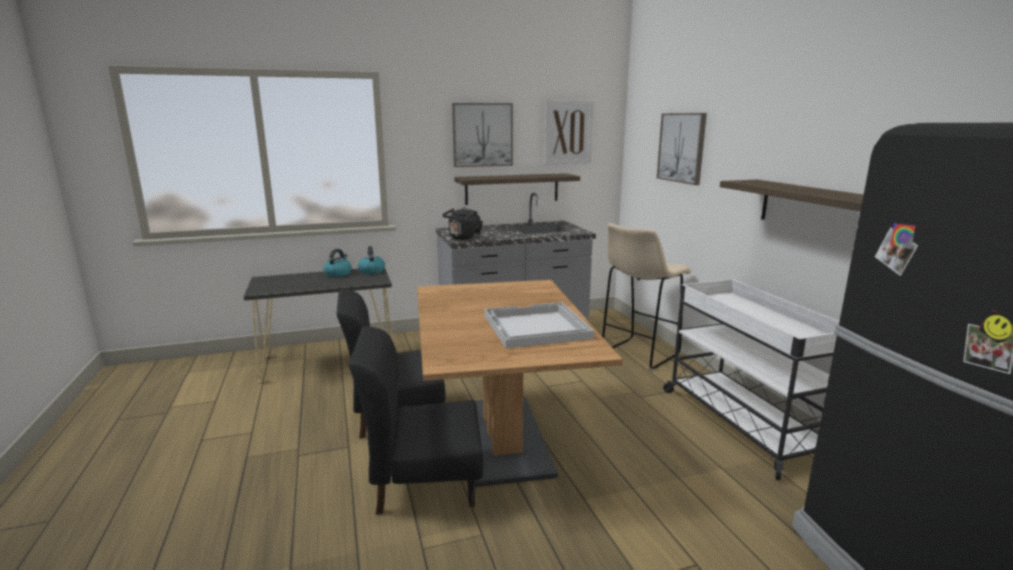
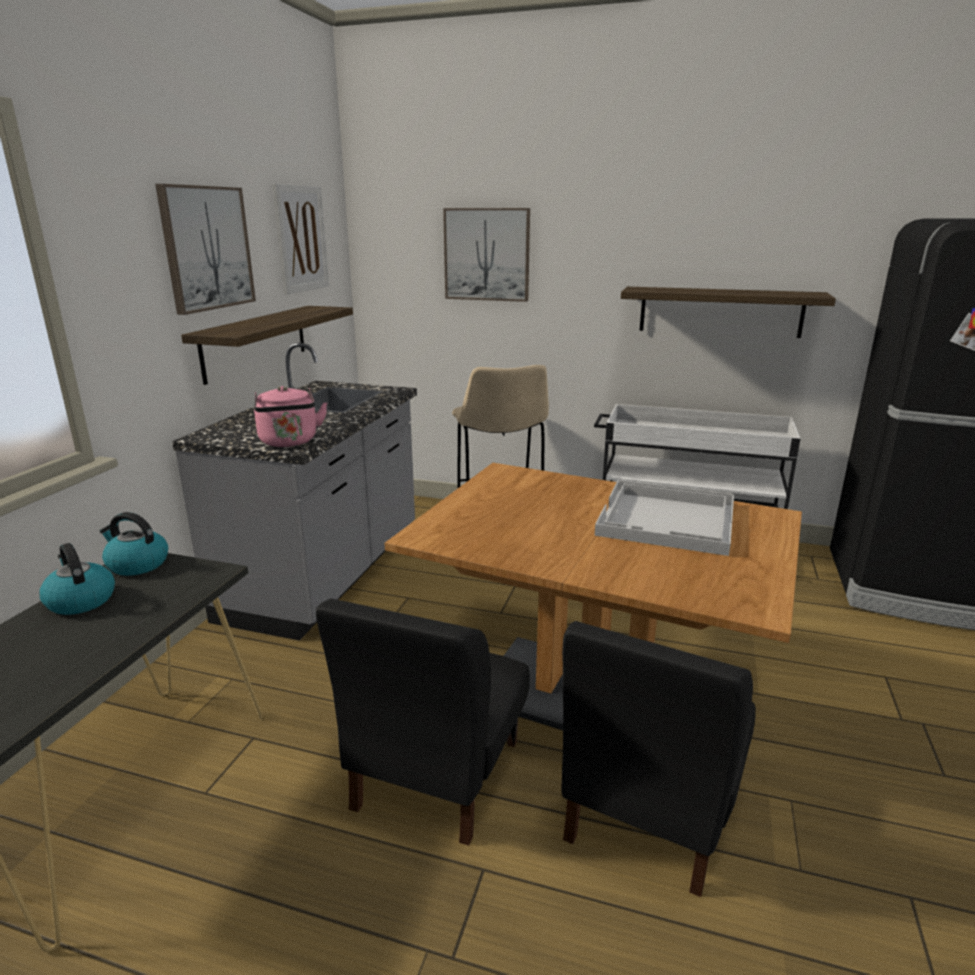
camera: 55 degrees left, 5 degrees up
black kettle [442,207,483,240] -> pink kettle [254,386,327,447]

